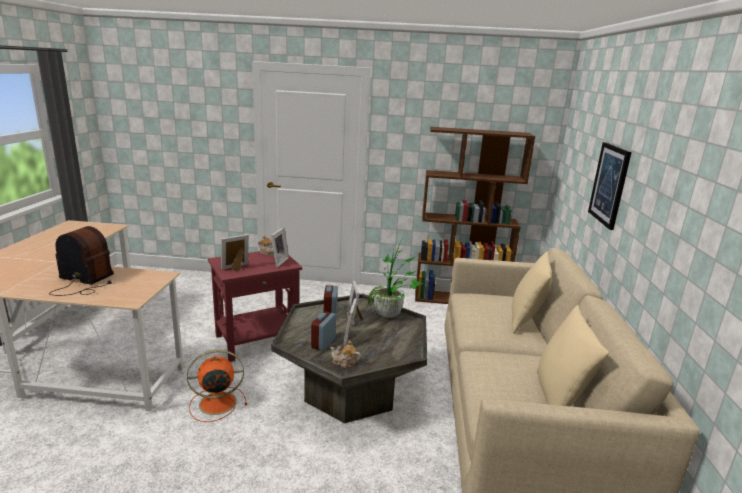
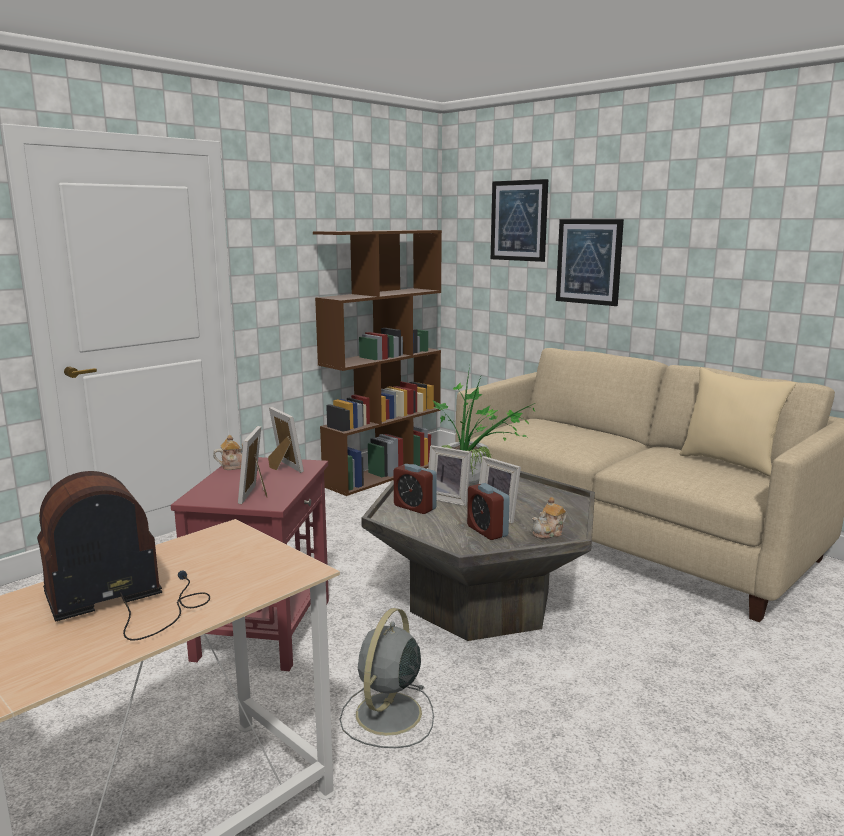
camera: 50 degrees left, 5 degrees down
orange fan [187,350,247,422] -> grey fan [339,608,434,748]
beige pillow [512,251,552,334] -> none
none -> picture [491,179,548,262]

